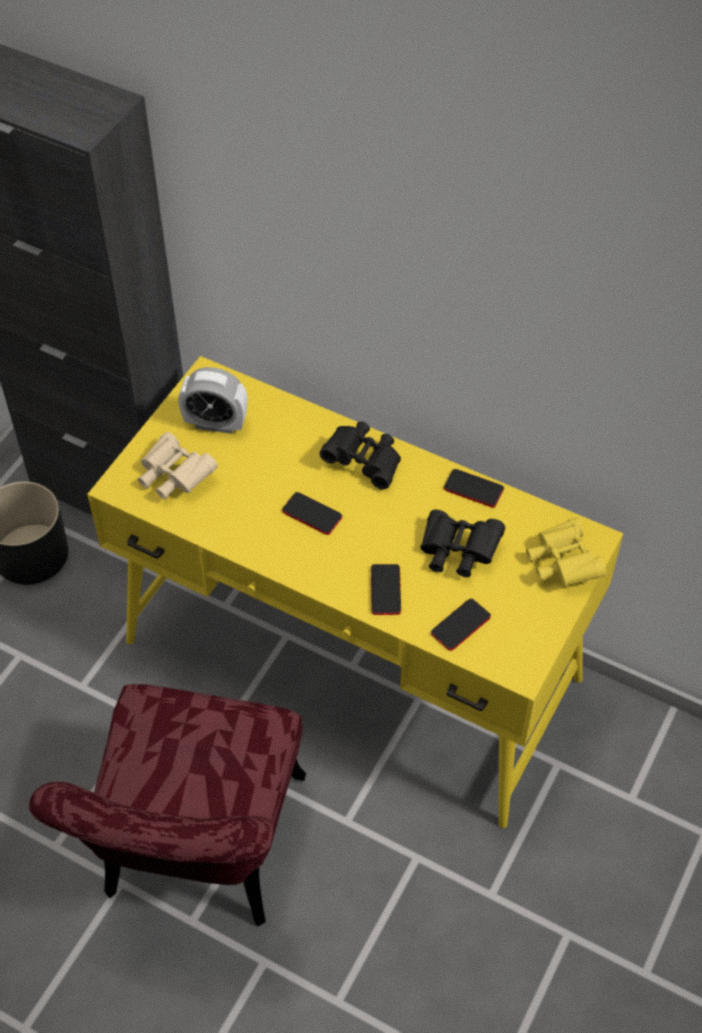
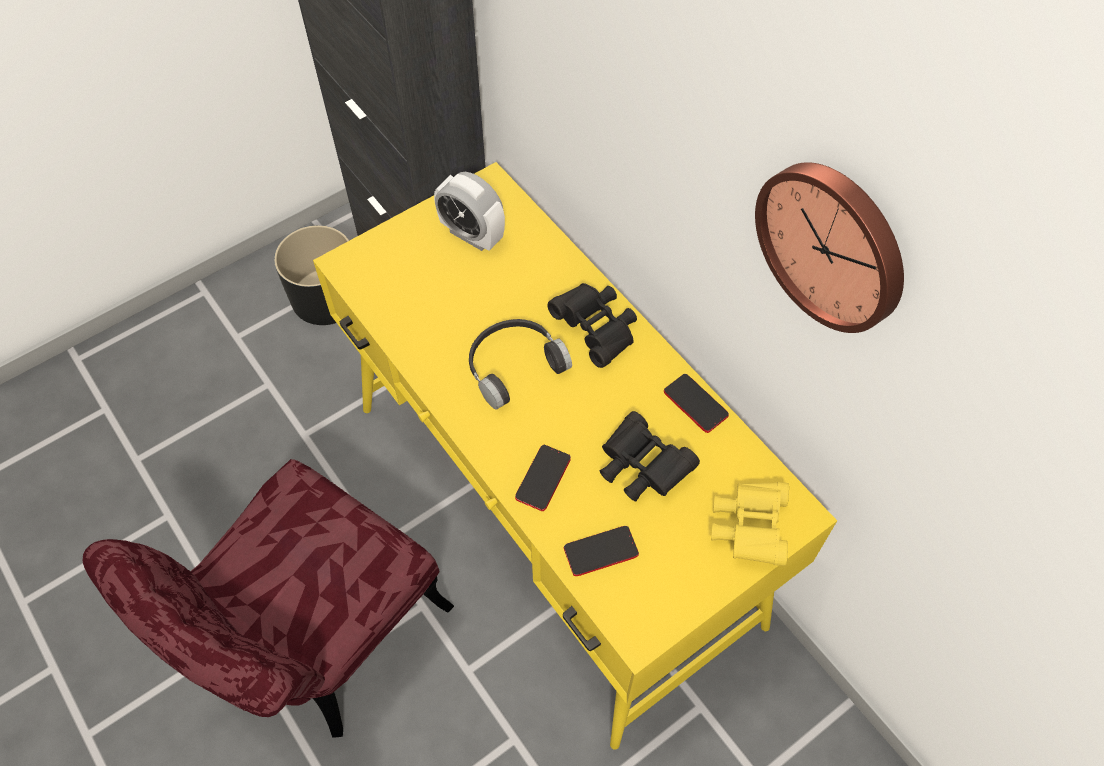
camera: 25 degrees right, 5 degrees up
beige binoculars [138,432,218,500] -> none
phone [282,492,342,535] -> black headphones [469,319,572,410]
none -> wall clock [755,162,904,333]

